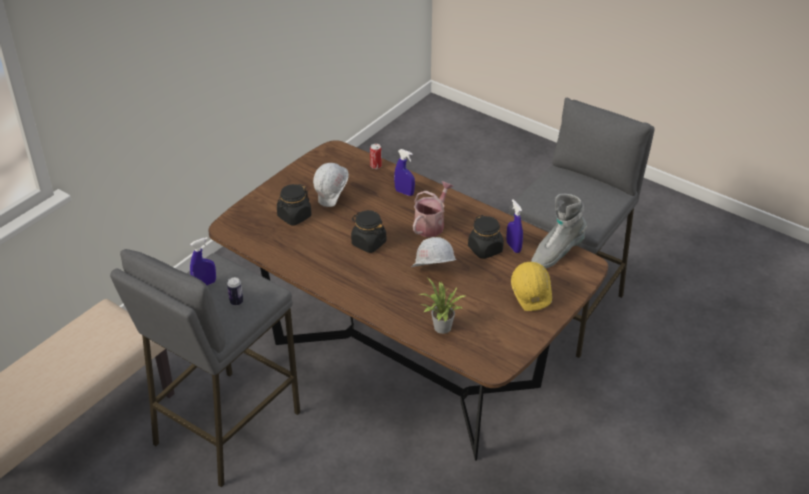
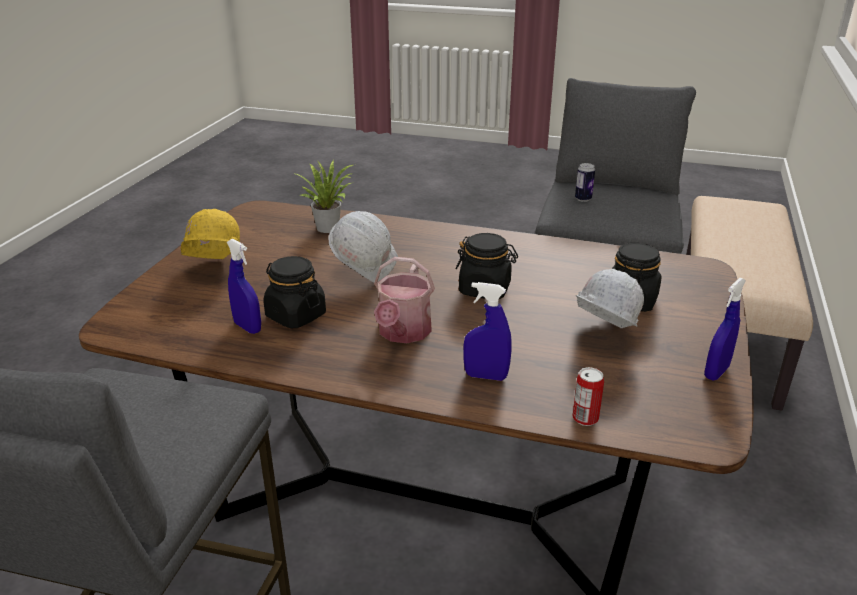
camera: 160 degrees right, 10 degrees down
blue spray bottle [190,237,216,285] -> blue spray bottle moved to [704,278,746,380]
grey boot [531,194,587,268] -> none

